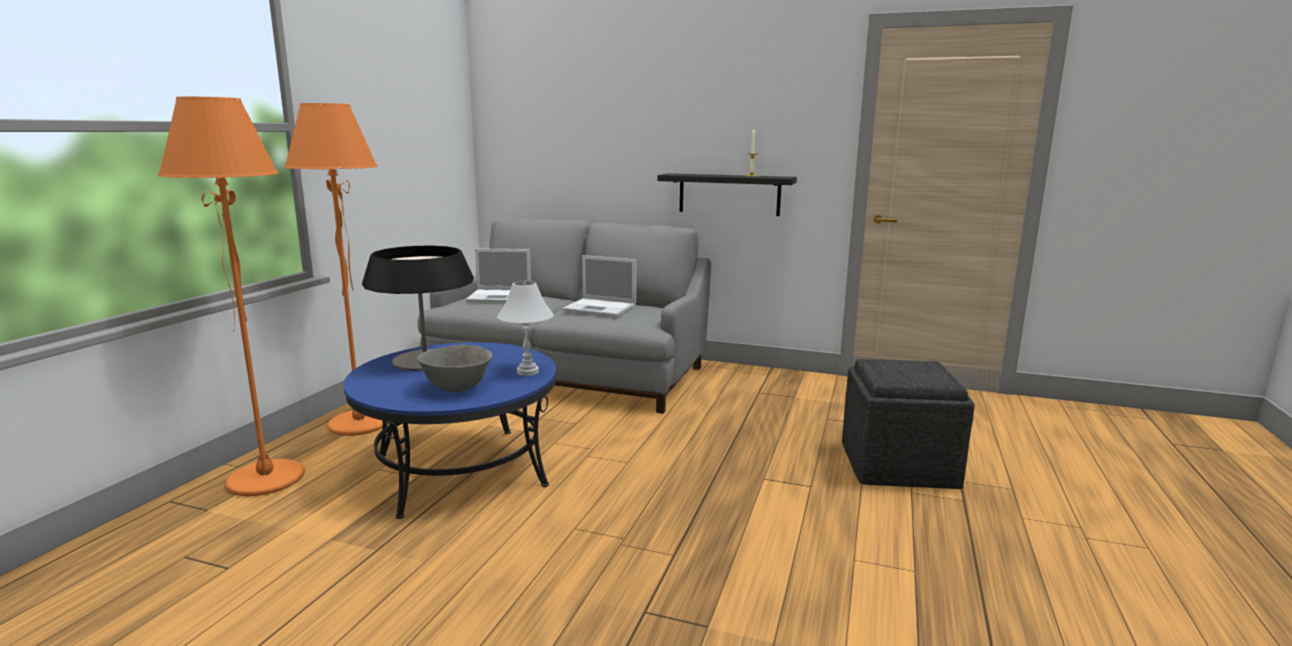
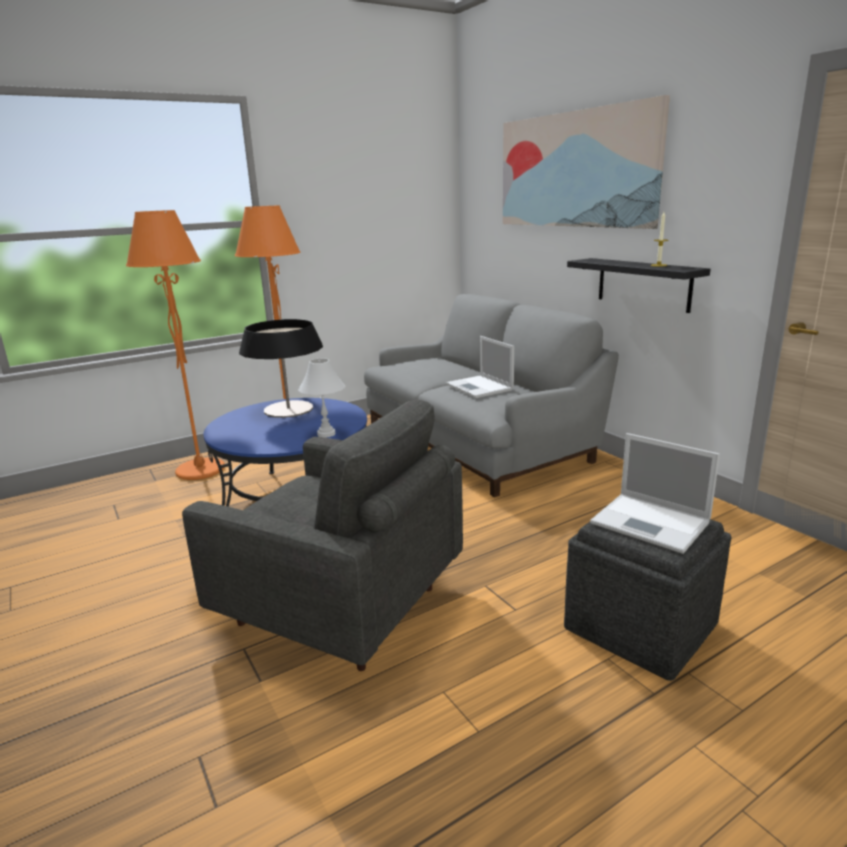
camera: 40 degrees right, 5 degrees up
grey bowl [417,345,492,392] -> none
laptop [466,248,531,302] -> laptop moved to [590,433,720,554]
none -> grey armchair [182,400,463,671]
none -> picture [503,95,670,229]

